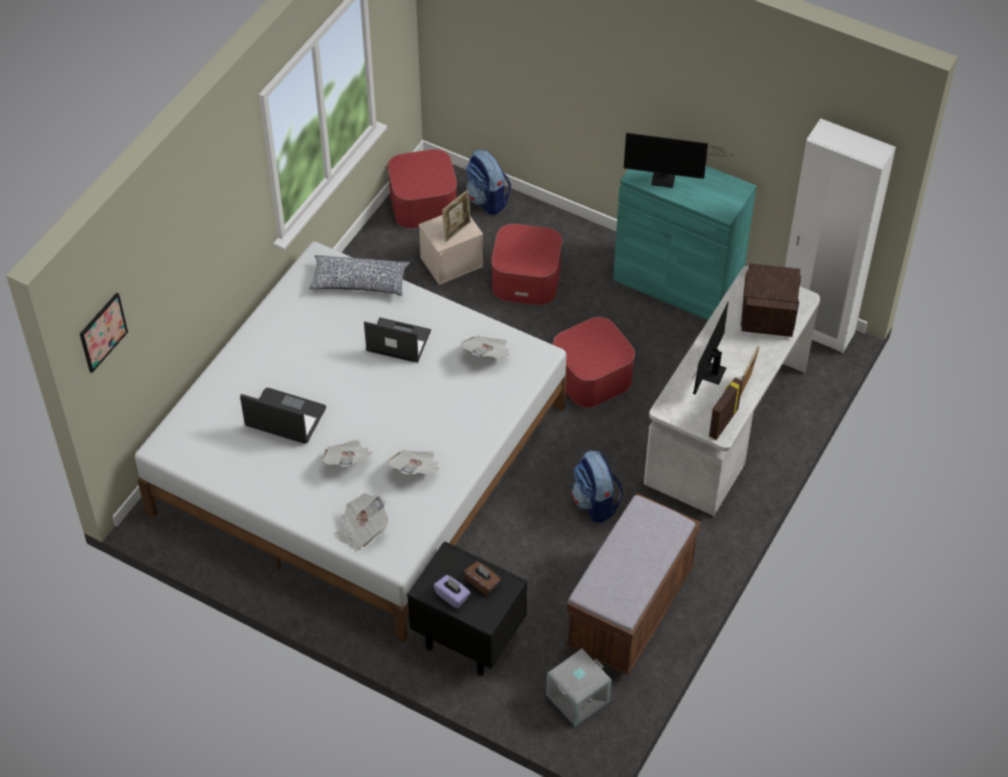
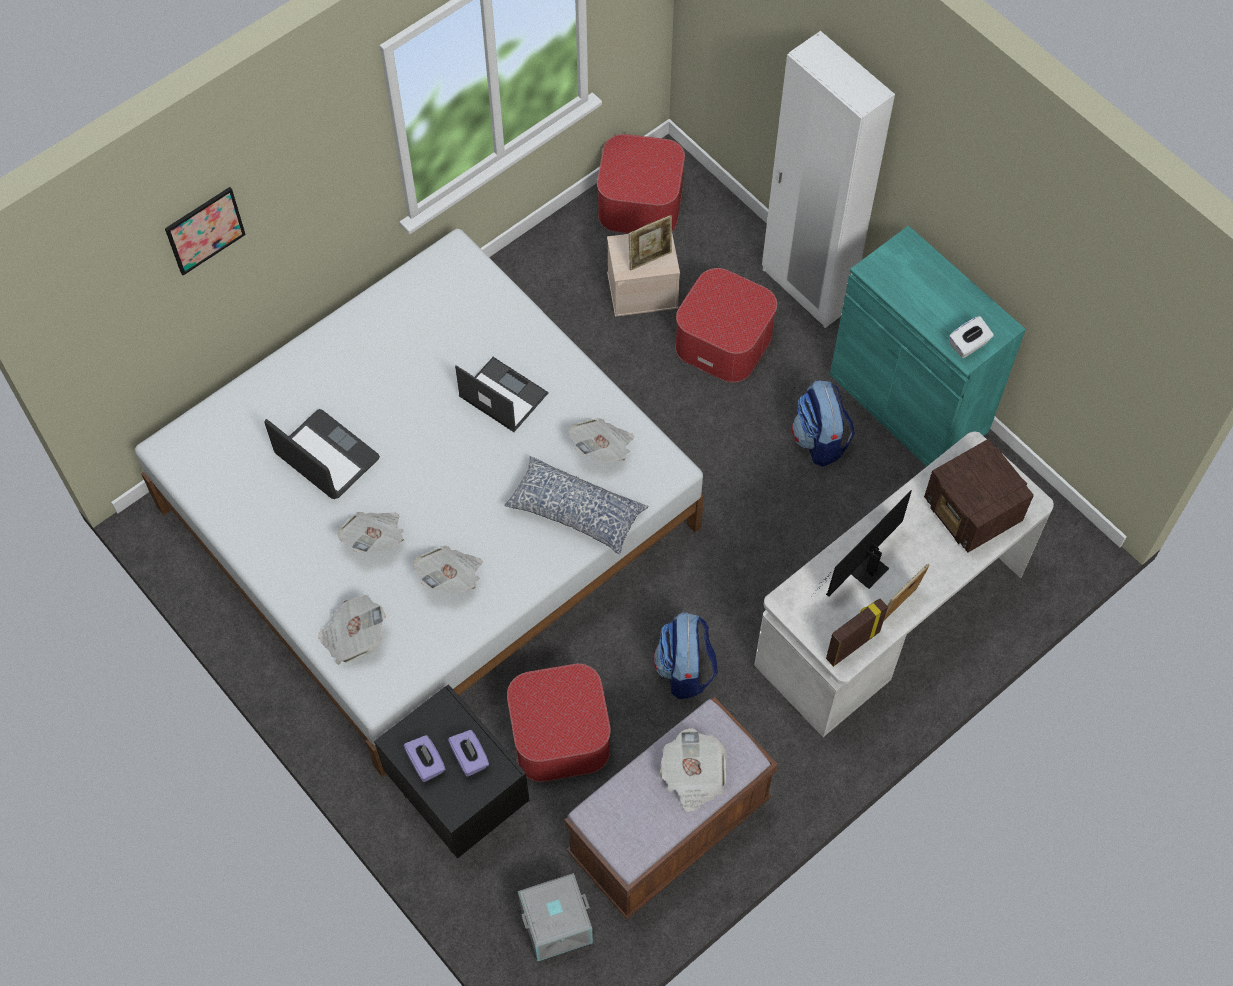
camera: 20 degrees right, 10 degrees up
picture [80,293,128,373] -> picture moved to [165,187,246,275]
pillow [309,255,410,296] -> pillow moved to [504,456,648,554]
brown tissue box [464,561,501,595] -> purple tissue box [448,730,489,777]
backpack [466,149,511,215] -> backpack moved to [792,380,855,467]
ottoman [553,317,635,408] -> ottoman moved to [507,664,611,782]
monitor [624,133,729,188] -> none
radio [741,263,801,337] -> radio turned 60 degrees counterclockwise [924,439,1034,553]
white wardrobe [785,118,896,353] -> white wardrobe moved to [762,31,895,328]
none -> newspaper [660,728,726,812]
none -> white tissue box [949,316,994,358]

